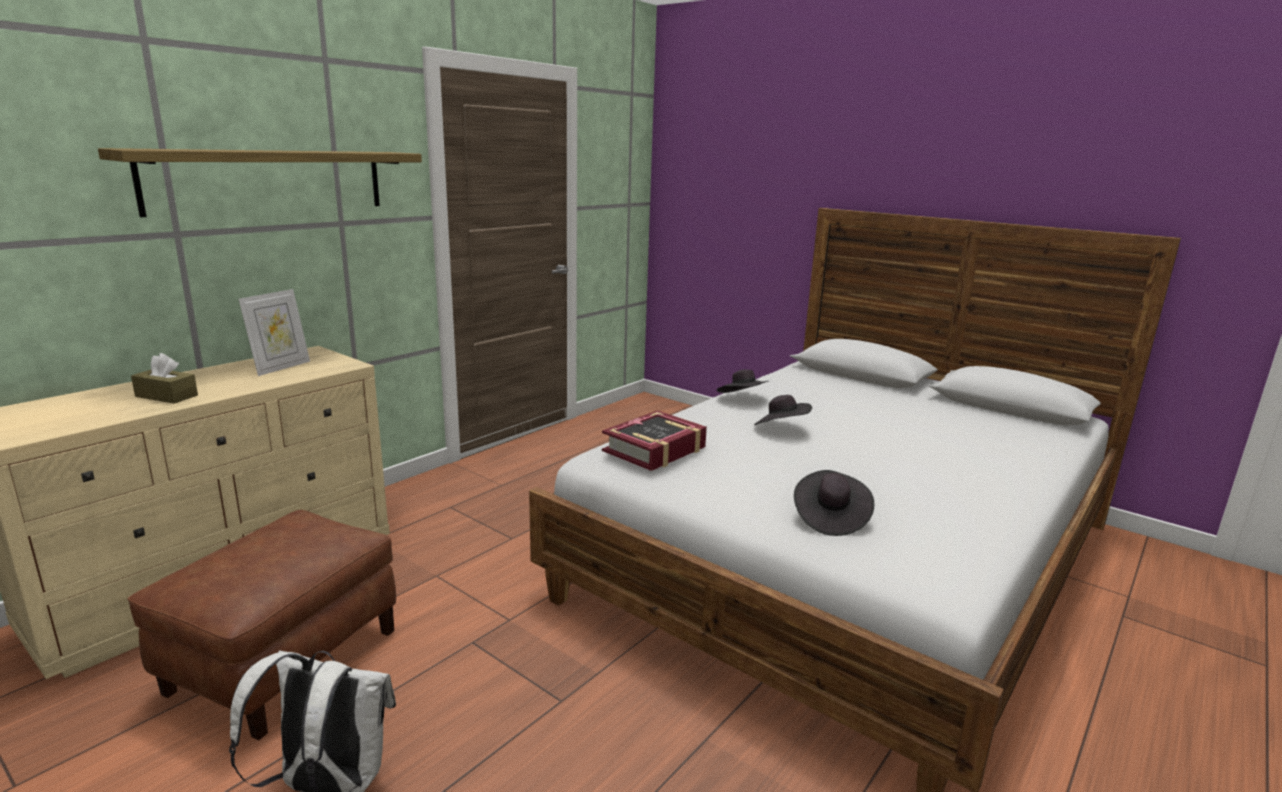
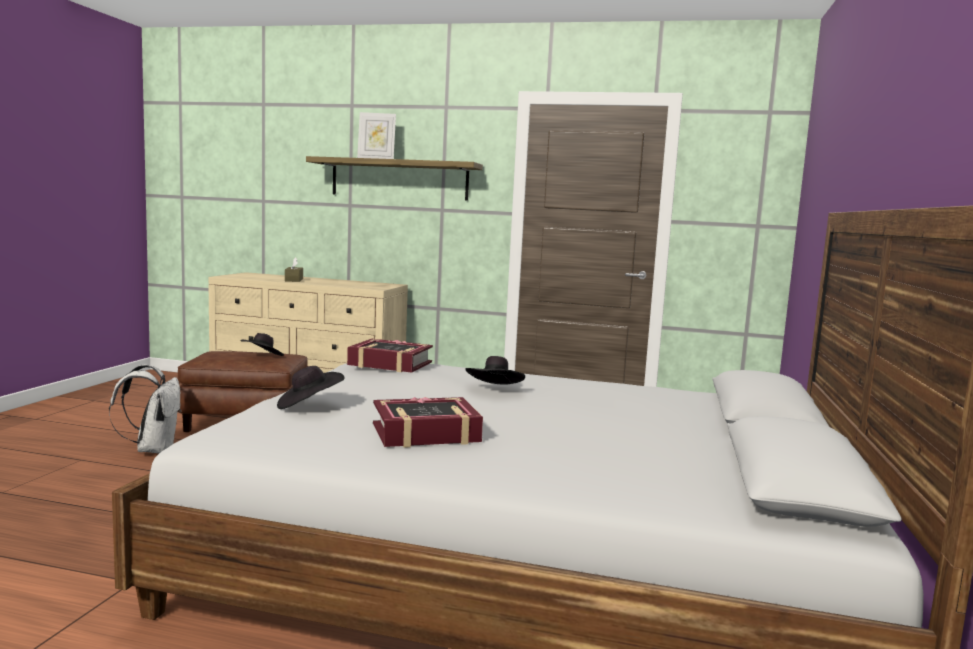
camera: 65 degrees right, 10 degrees down
picture frame [239,289,310,376] -> picture frame moved to [357,112,396,159]
black hat [717,369,768,393] -> black hat moved to [241,333,284,356]
none -> book [373,397,483,448]

